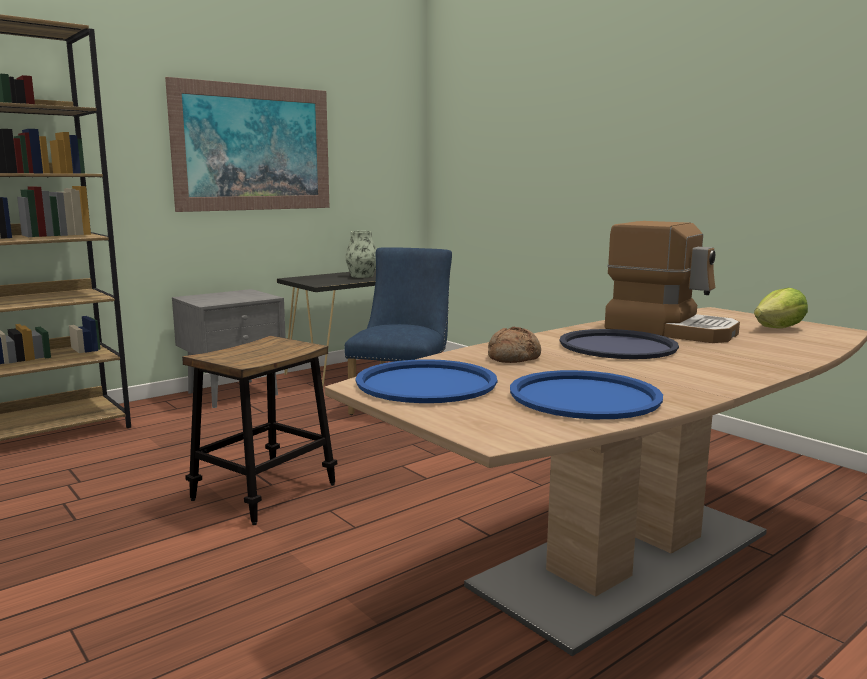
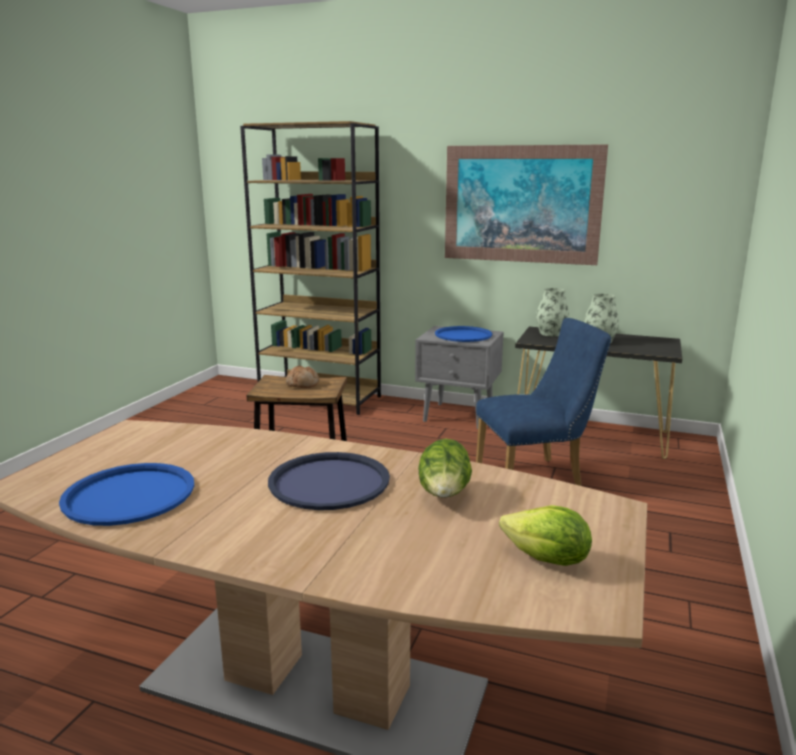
camera: 60 degrees right, 5 degrees up
blue tray [355,359,497,403] -> blue tray moved to [435,326,492,342]
bread [488,327,541,363] -> bread moved to [286,365,319,388]
coffee machine [605,221,740,343] -> lettuce [418,439,472,498]
none -> vase [536,288,570,337]

